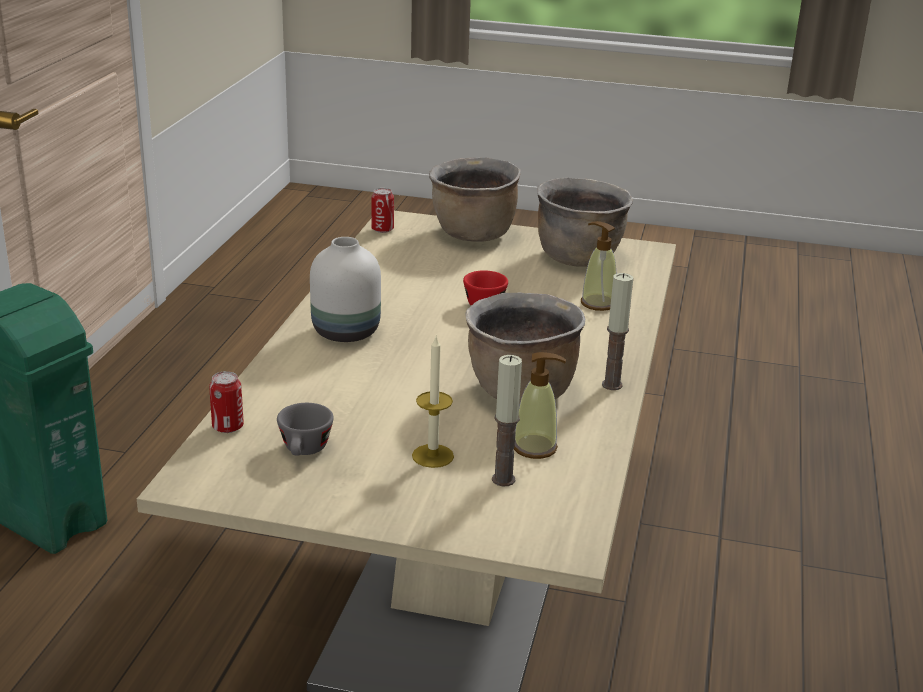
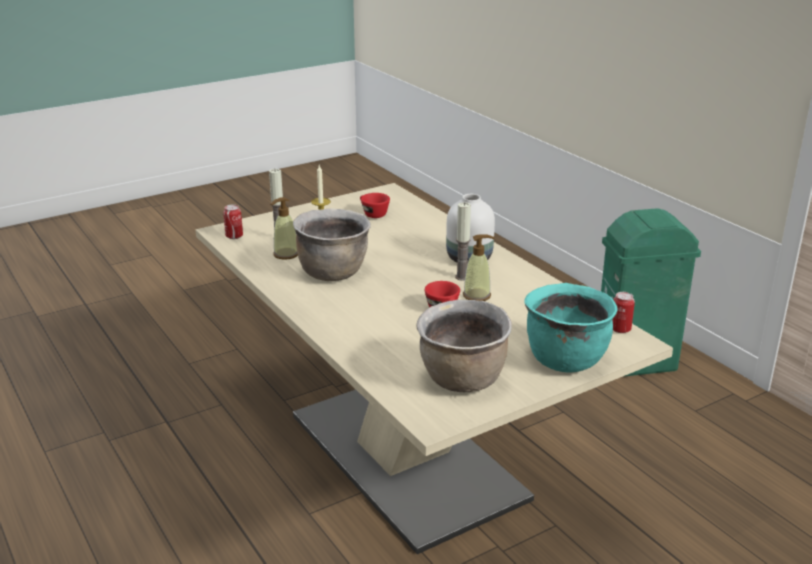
camera: 135 degrees right, 0 degrees up
can [209,371,244,433] -> can moved to [223,204,243,239]
grey cup [277,403,334,456] -> red cup [360,193,390,218]
brown cooking pot [429,158,521,242] -> turquoise cooking pot [524,283,618,372]
soap dispenser [581,221,616,311] -> soap dispenser moved to [463,234,495,301]
candle [602,273,633,390] -> candle moved to [455,202,471,281]

